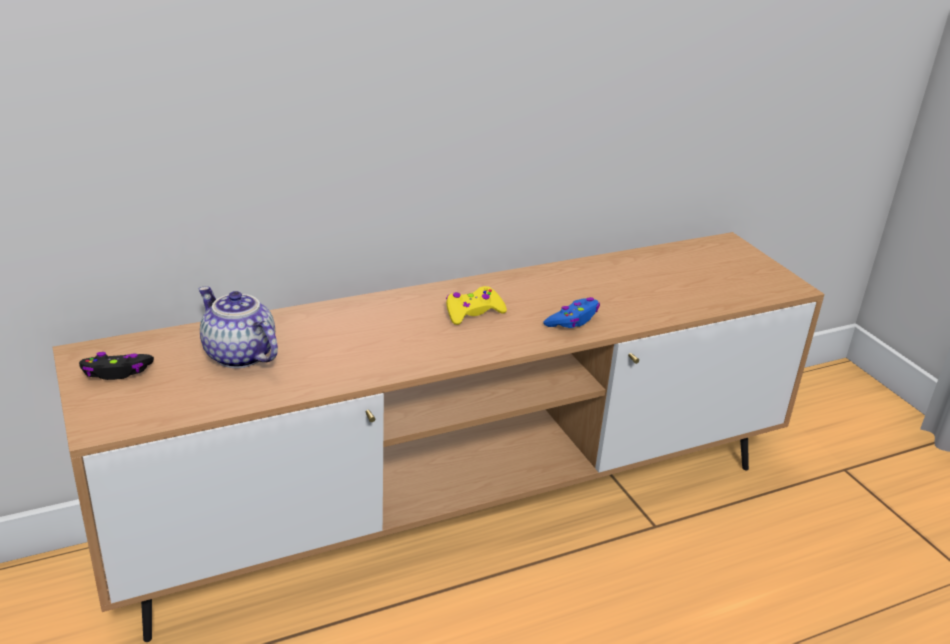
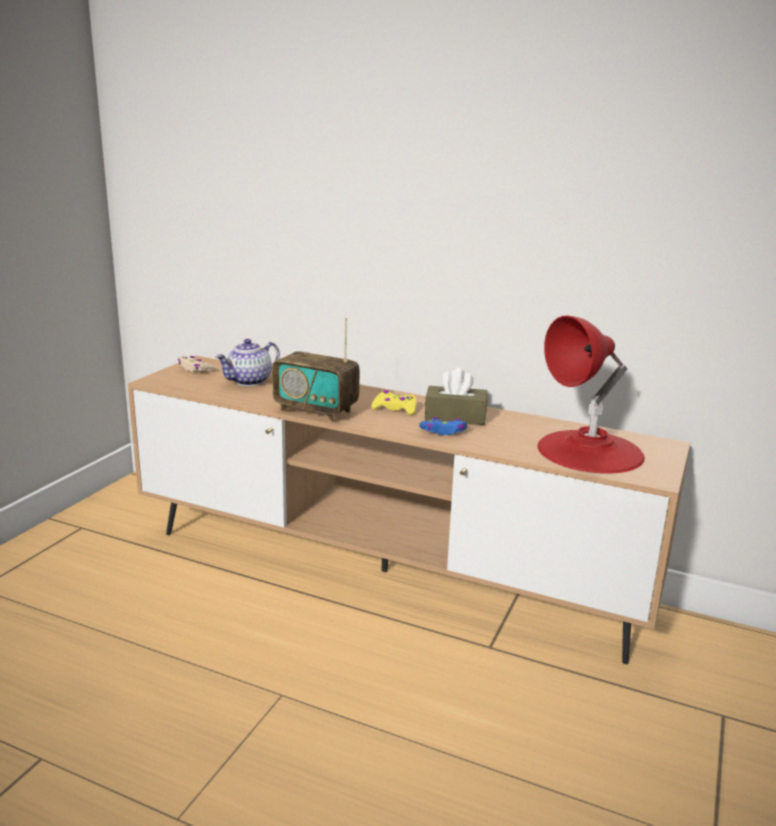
camera: 50 degrees right, 10 degrees down
black game controller [79,352,154,380] -> beige game controller [178,356,217,372]
teapot [198,286,278,368] -> teapot turned 135 degrees counterclockwise [215,339,280,386]
none -> radio [272,318,360,422]
none -> brown tissue box [425,368,488,425]
none -> red table lamp [538,316,645,474]

